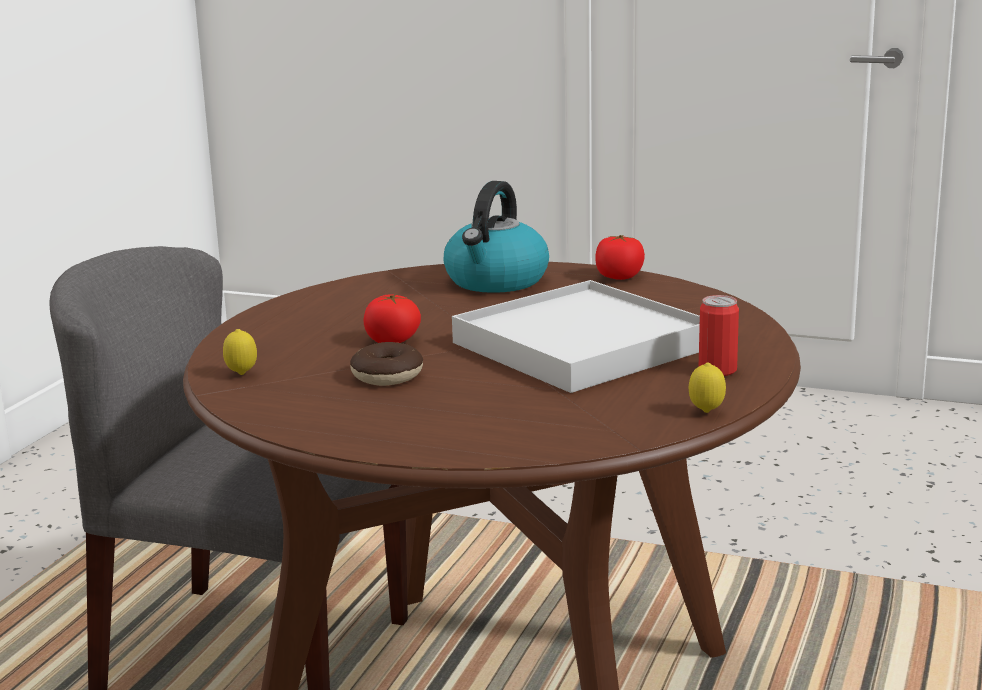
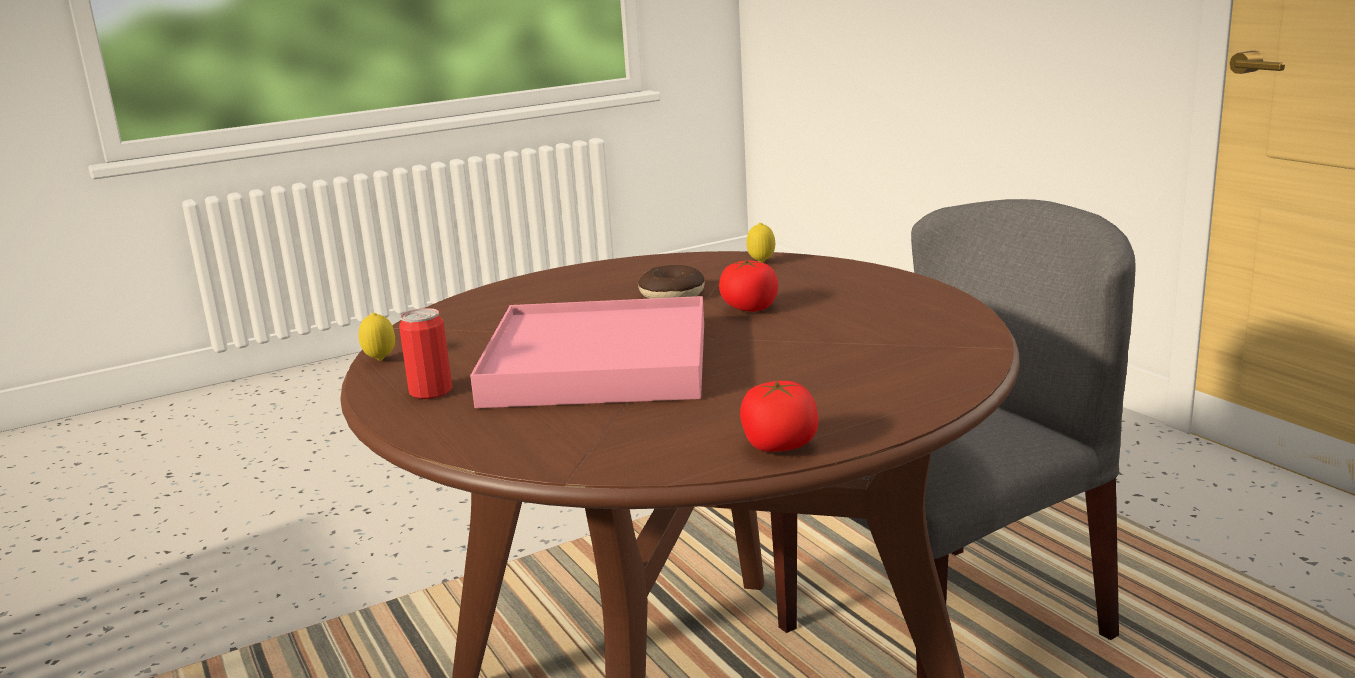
camera: 130 degrees right, 0 degrees up
kettle [443,181,549,293] -> none
white tray [452,280,700,393] -> pink tray [470,296,704,408]

